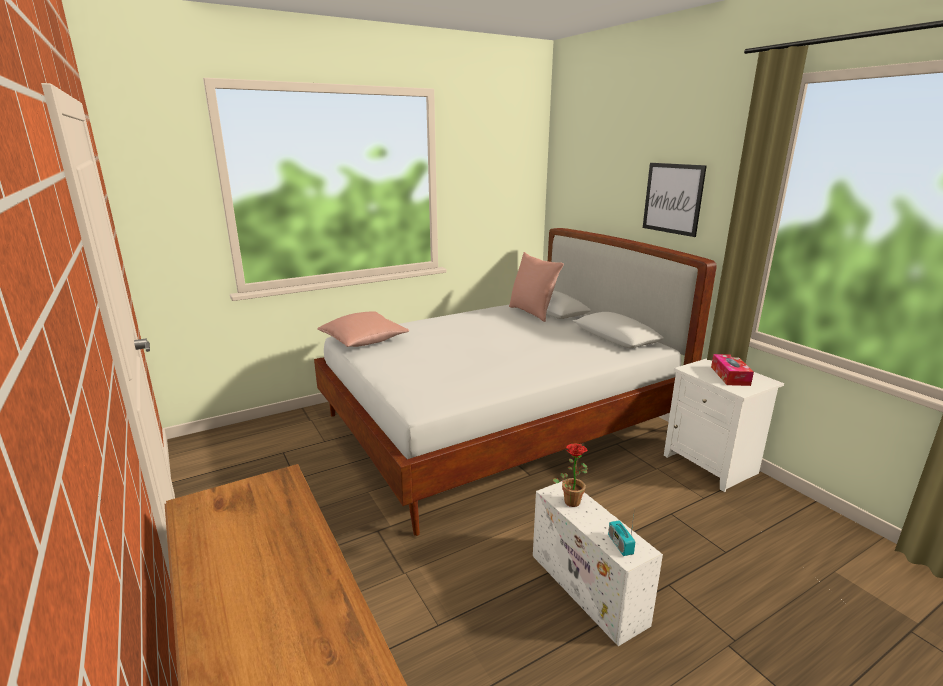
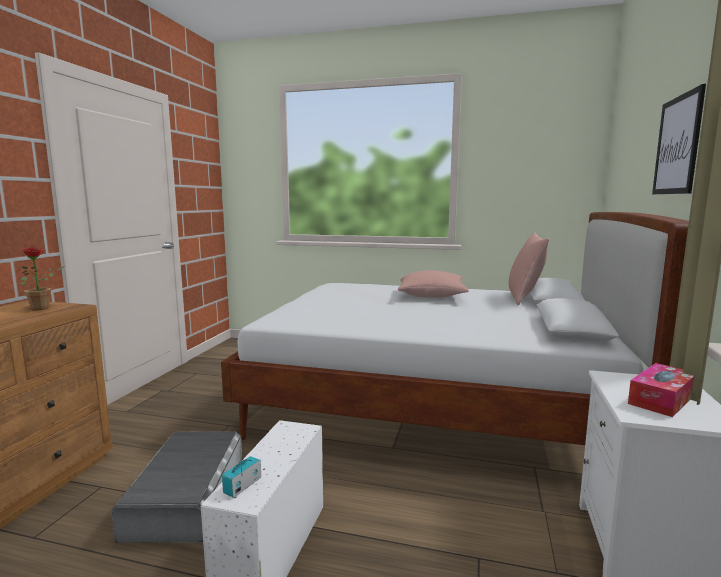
camera: 45 degrees right, 10 degrees down
pink pillow [317,311,409,347] -> pink pillow moved to [398,270,469,298]
potted plant [553,444,588,507] -> potted plant moved to [21,247,65,311]
none -> grey storage box [111,432,243,543]

